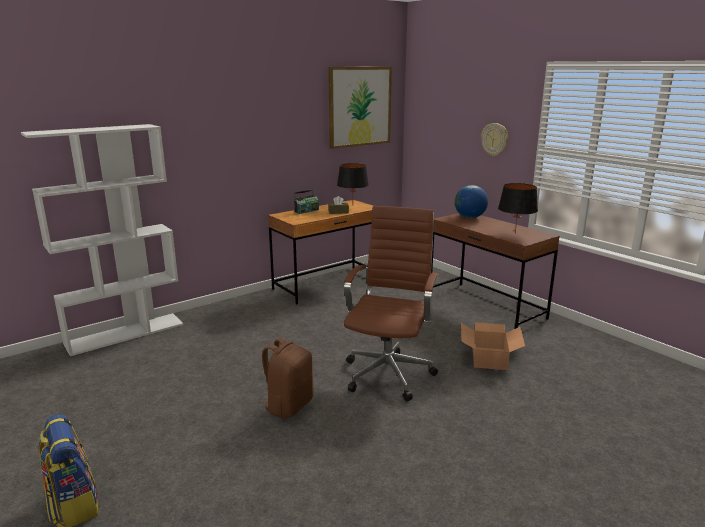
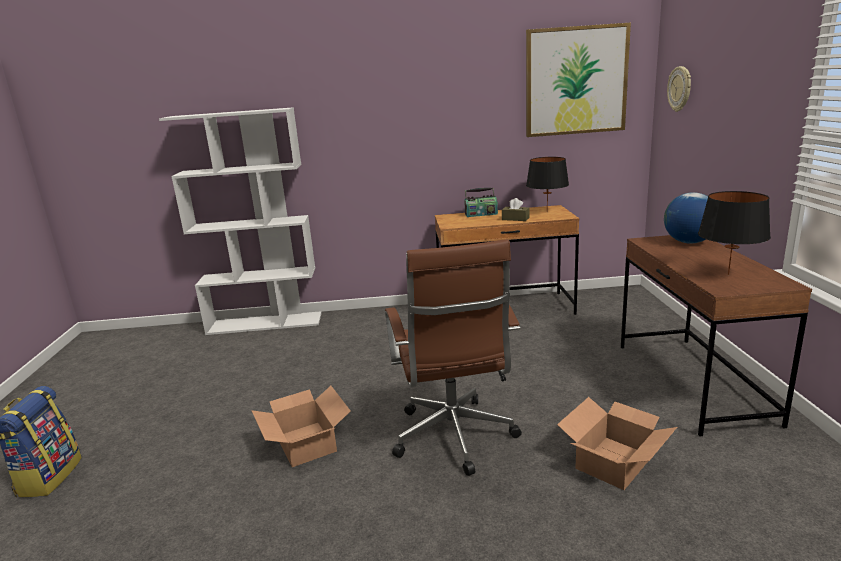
camera: 35 degrees right, 0 degrees up
brown backpack [259,337,313,418] -> cardboard box [251,386,351,467]
brown office chair [344,206,439,401] -> brown office chair turned 120 degrees clockwise [385,239,522,476]
wall clock [481,123,508,156] -> wall clock moved to [667,66,691,112]

